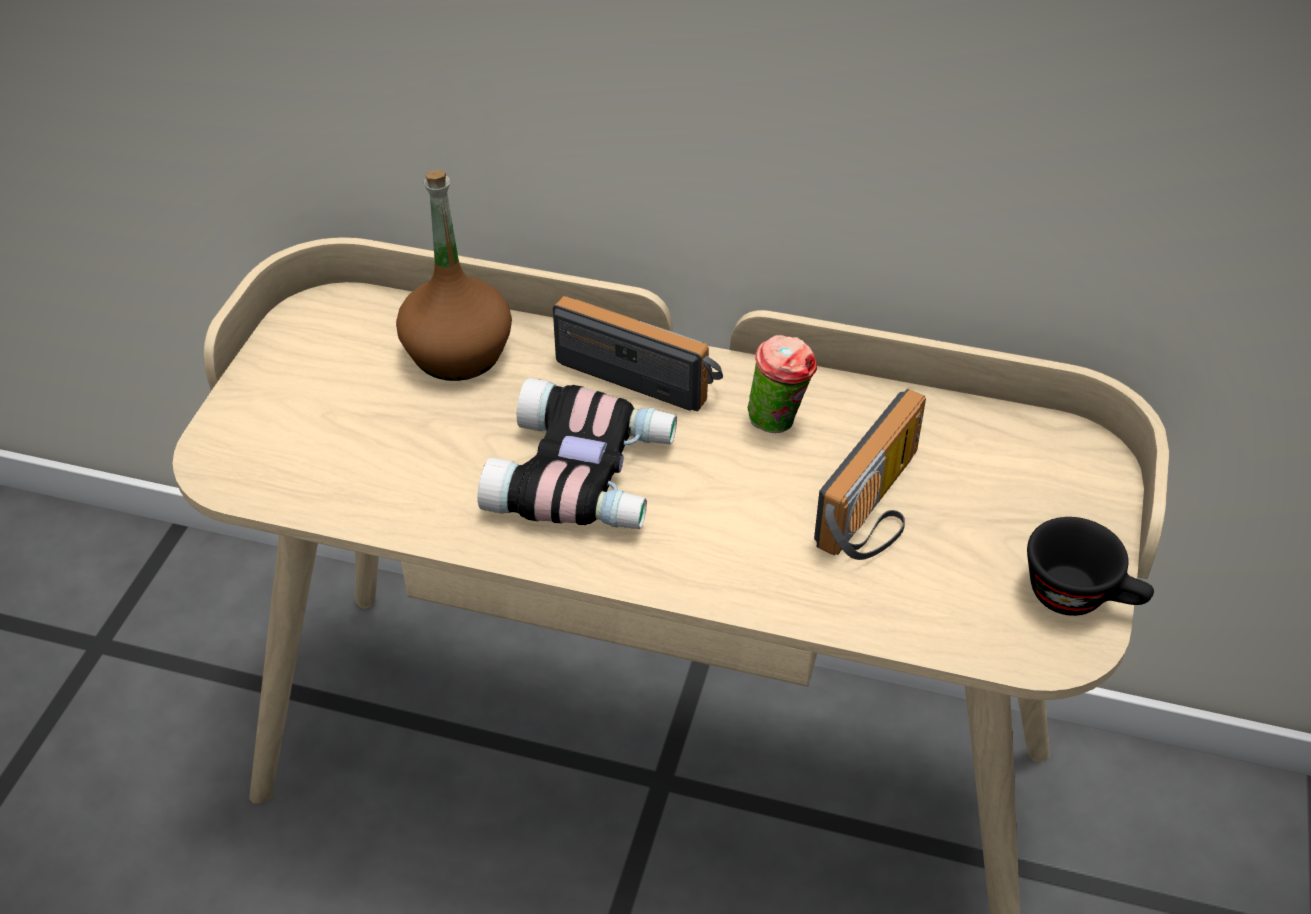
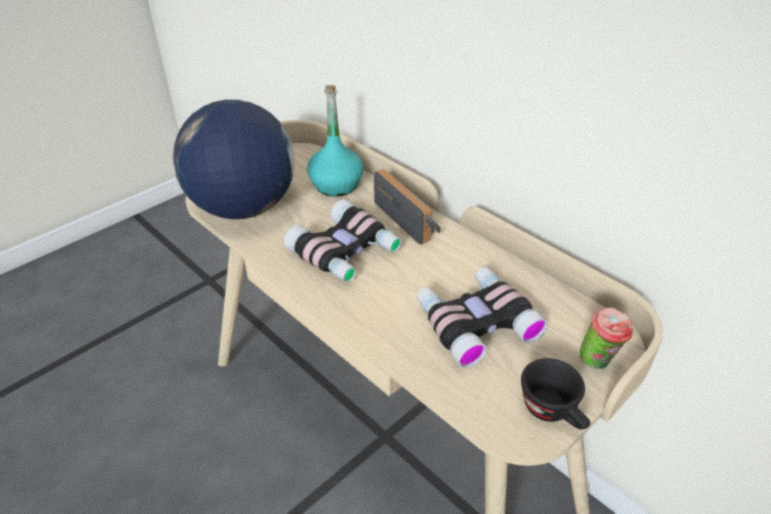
camera: 30 degrees right, 5 degrees down
brown bottle [396,170,512,381] -> turquoise bottle [307,85,364,197]
cup [748,335,817,433] -> cup moved to [580,308,633,369]
radio [814,388,926,560] -> binoculars [416,267,548,369]
none -> globe [173,100,295,219]

